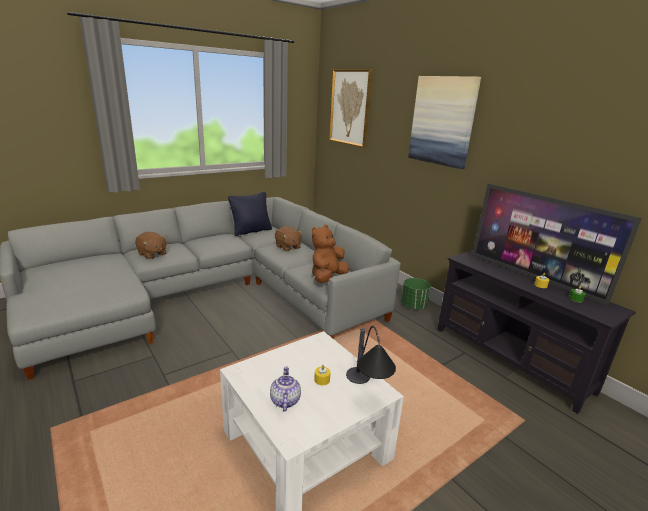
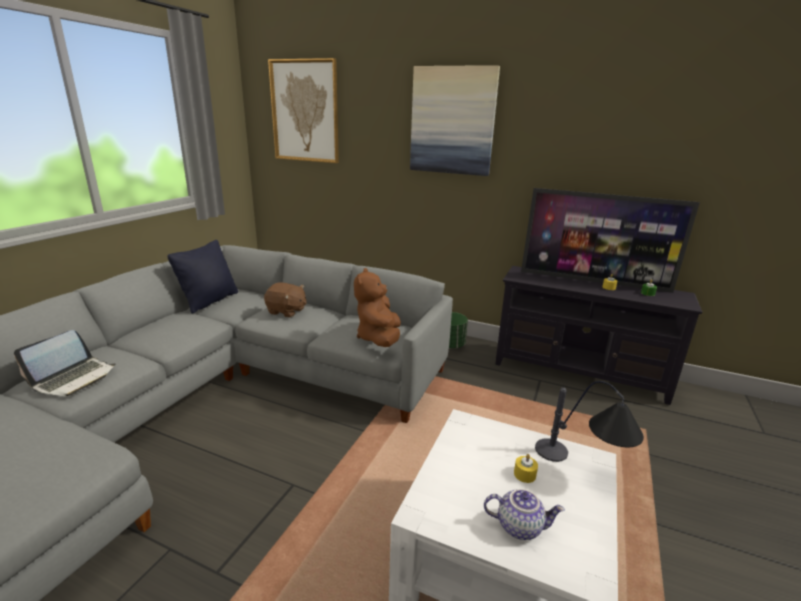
camera: 30 degrees left, 0 degrees up
brown plush toy [135,232,167,259] -> laptop [14,330,116,396]
teapot [270,367,301,412] -> teapot turned 135 degrees clockwise [484,489,565,540]

